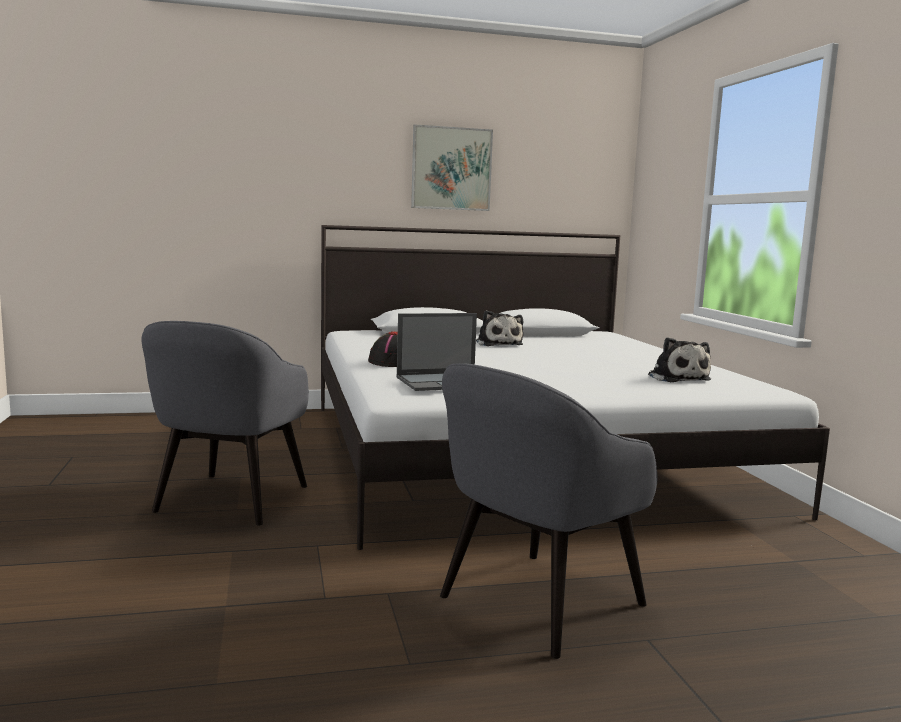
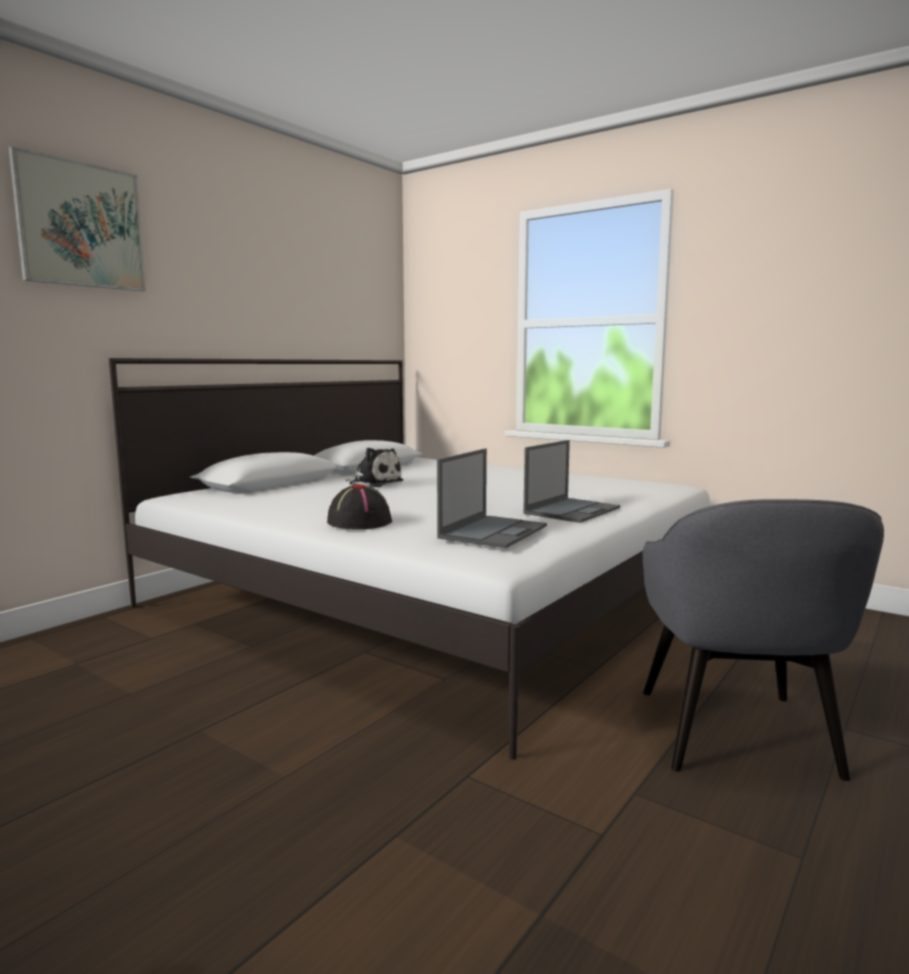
camera: 40 degrees left, 0 degrees up
grey armchair [142,321,309,526] -> none
picture [411,124,493,211] -> picture moved to [8,146,146,291]
plush toy [648,337,711,382] -> none
none -> laptop [523,440,620,523]

